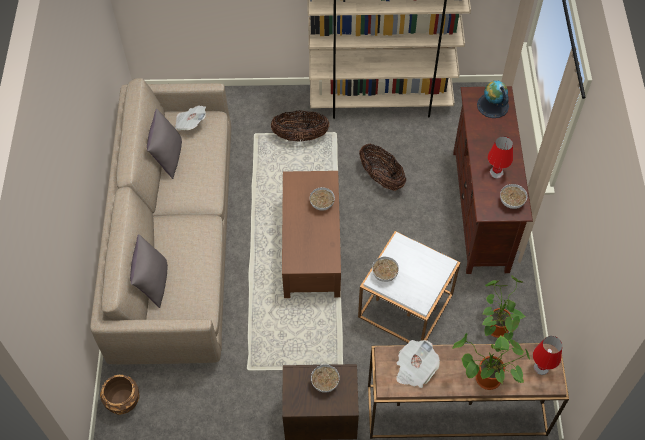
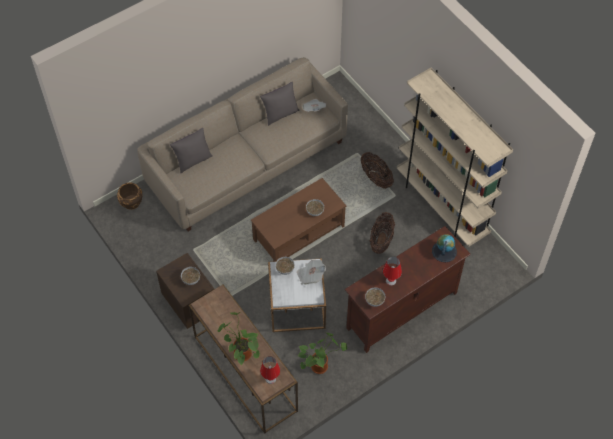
camera: 55 degrees right, 0 degrees up
newspaper [396,340,440,388] -> newspaper moved to [297,260,326,285]

